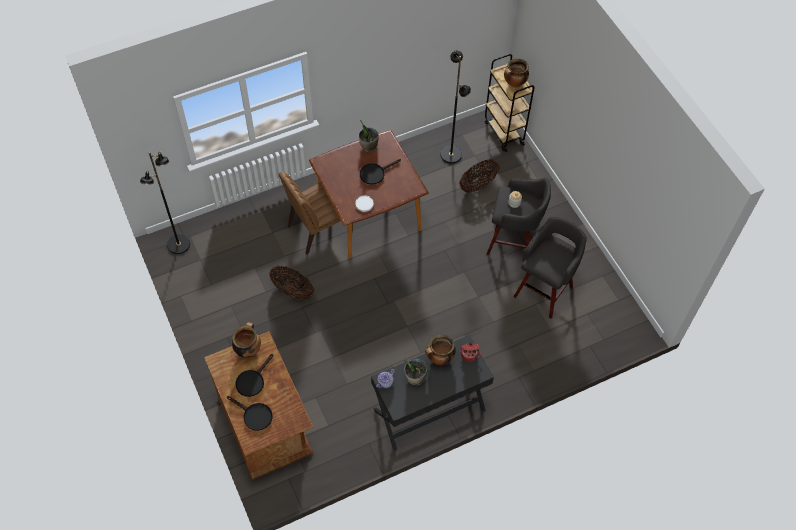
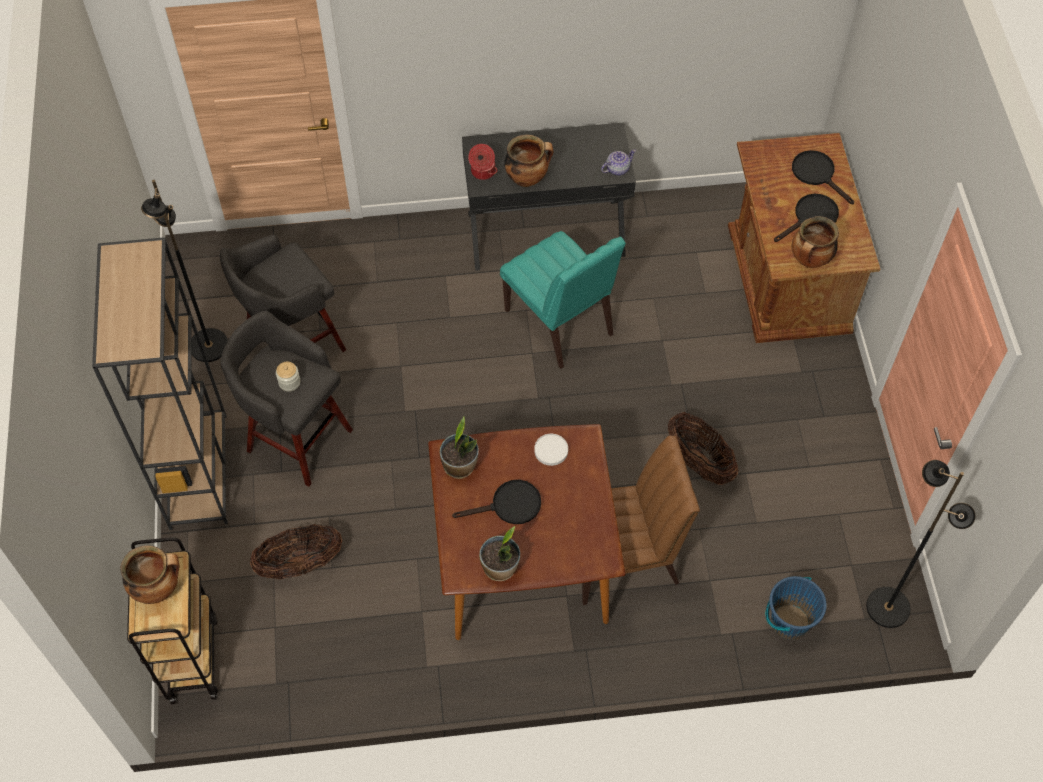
camera: 160 degrees left, 0 degrees up
potted plant [404,359,427,385] -> potted plant moved to [440,417,479,479]
black floor lamp [440,50,471,163] -> black floor lamp moved to [141,180,228,362]
none -> bookcase [92,237,228,530]
none -> turquoise chair [500,231,626,369]
none -> blue bucket [766,576,827,640]

